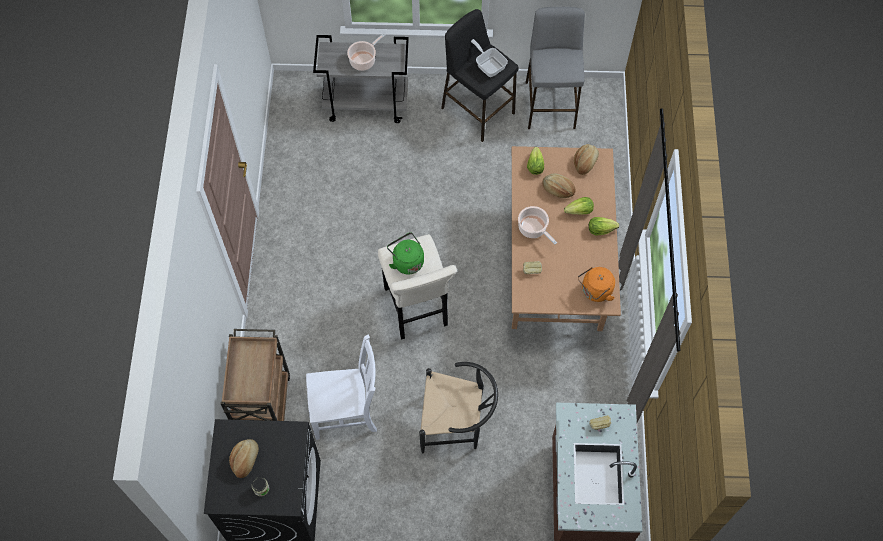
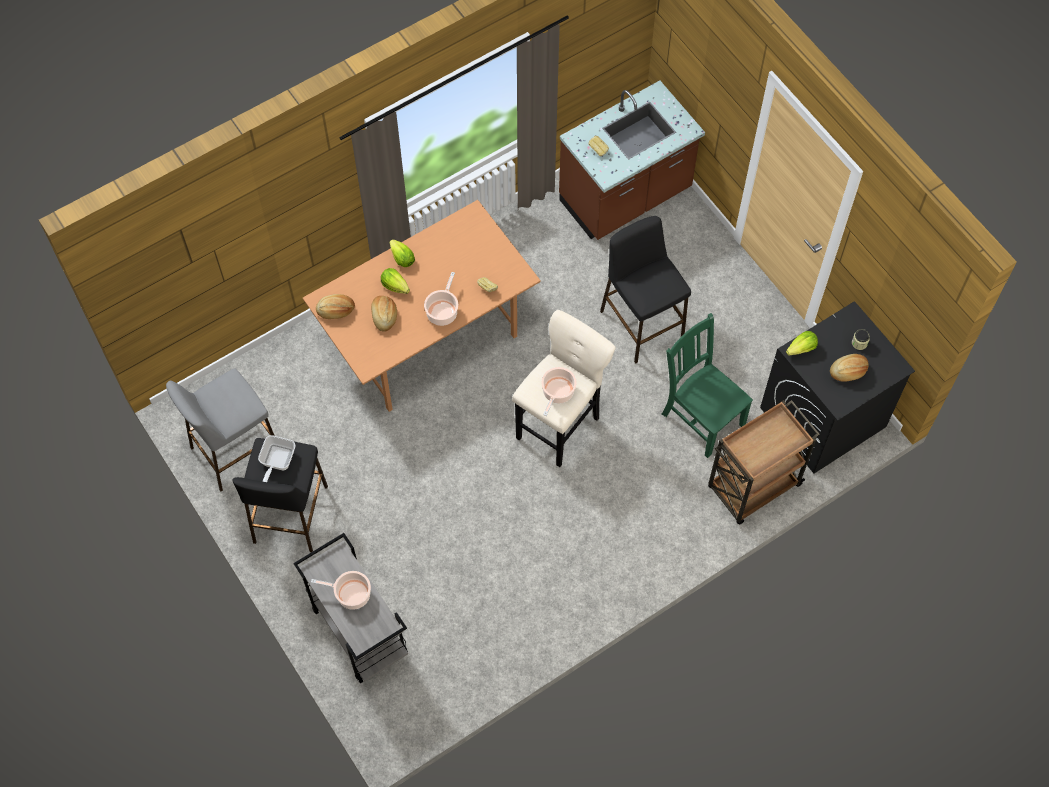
camera: 125 degrees left, 0 degrees up
white chair [306,335,377,440] -> green chair [662,313,753,458]
green kettle [387,232,424,274] -> cooking pot [541,367,577,416]
black chair [419,362,498,453] -> black stool [600,216,691,364]
lettuce [527,147,544,175] -> lettuce moved to [786,331,818,356]
orange kettle [578,267,615,302] -> none

